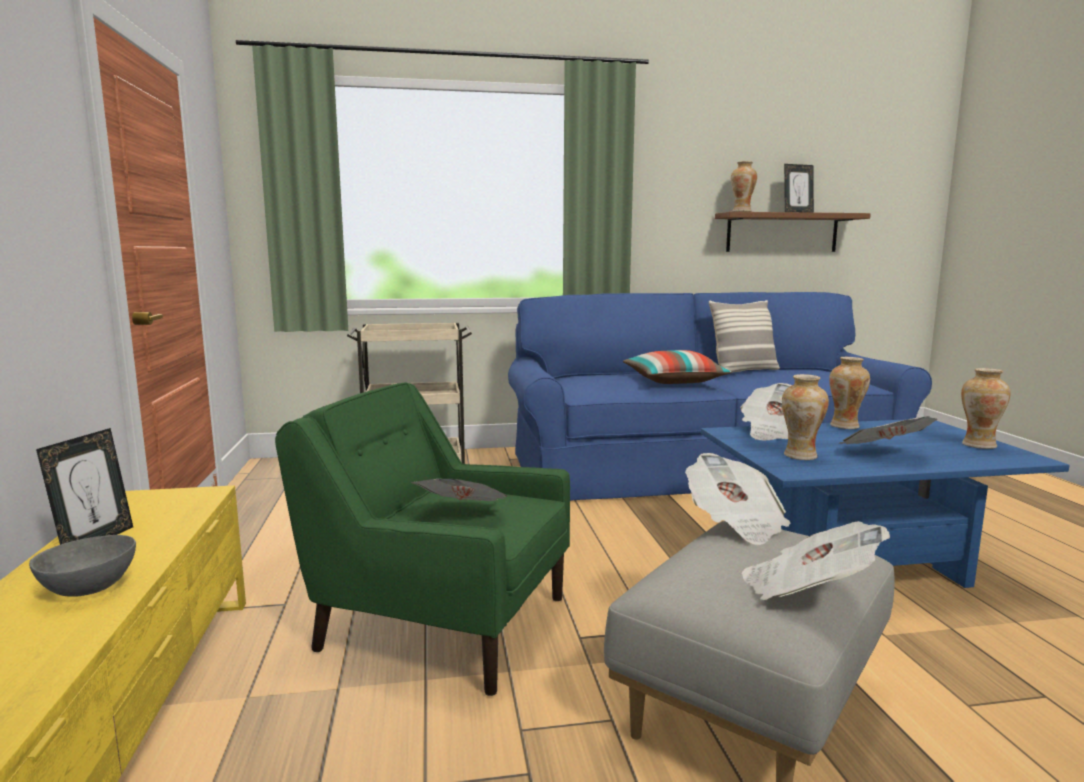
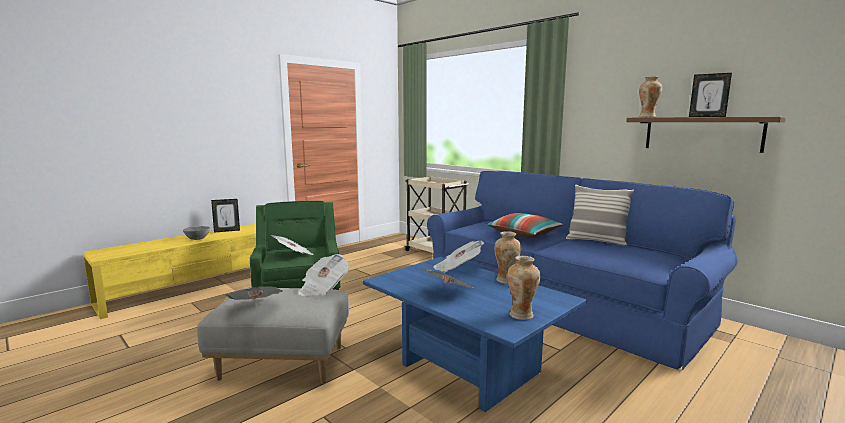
camera: 55 degrees right, 0 degrees up
vase [782,374,829,460] -> none

